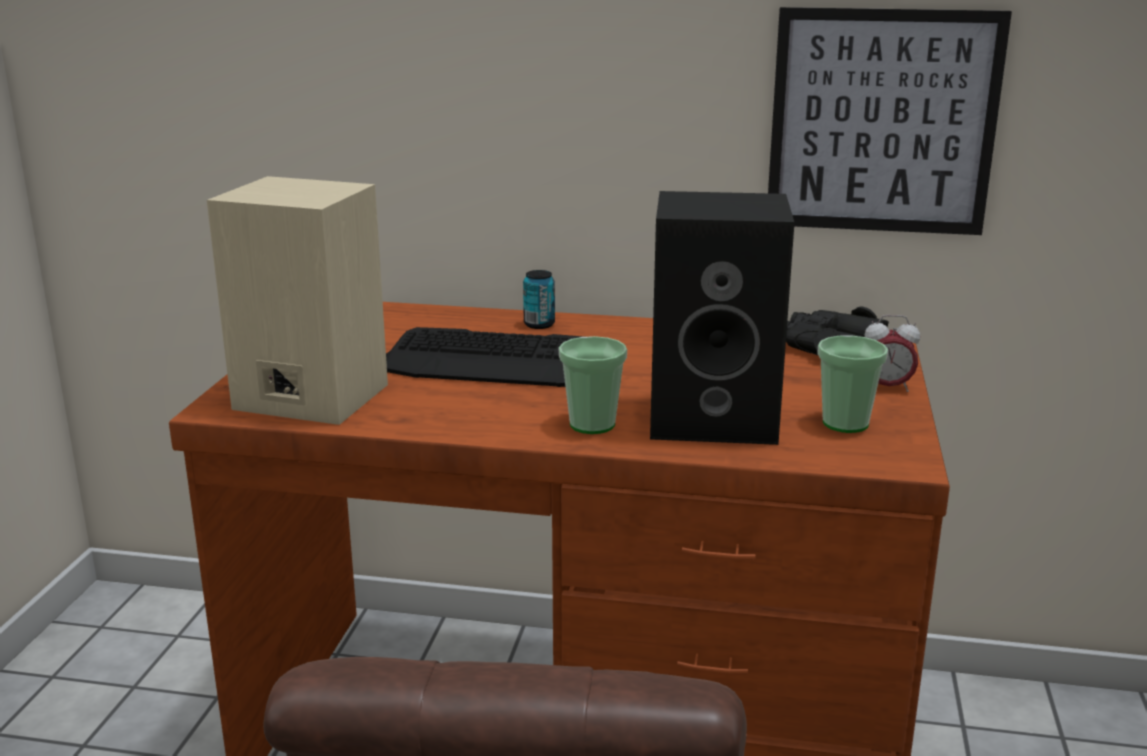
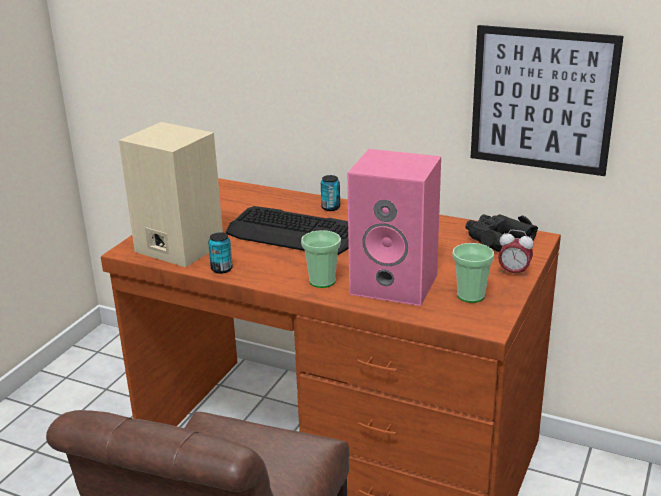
camera: 15 degrees right, 5 degrees up
black speaker [650,191,795,445] -> pink speaker [347,149,441,306]
none -> can [208,232,233,274]

